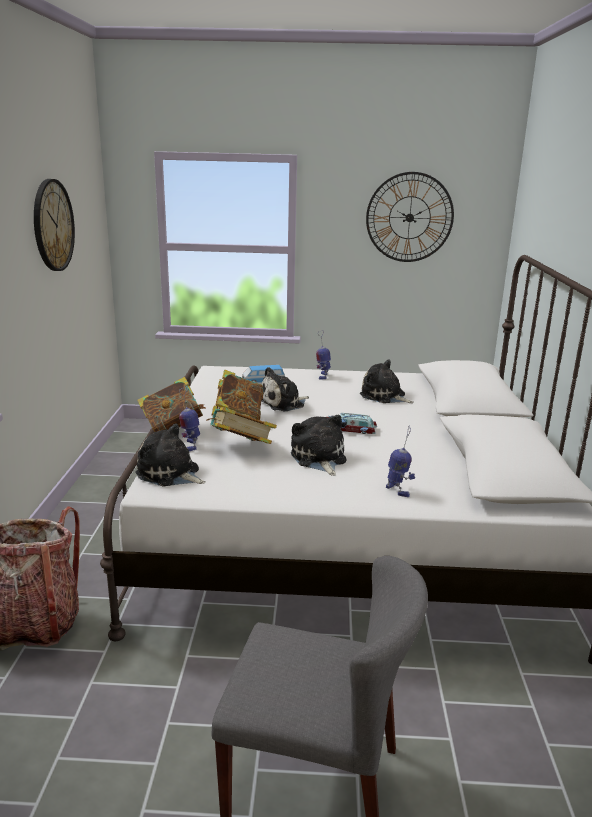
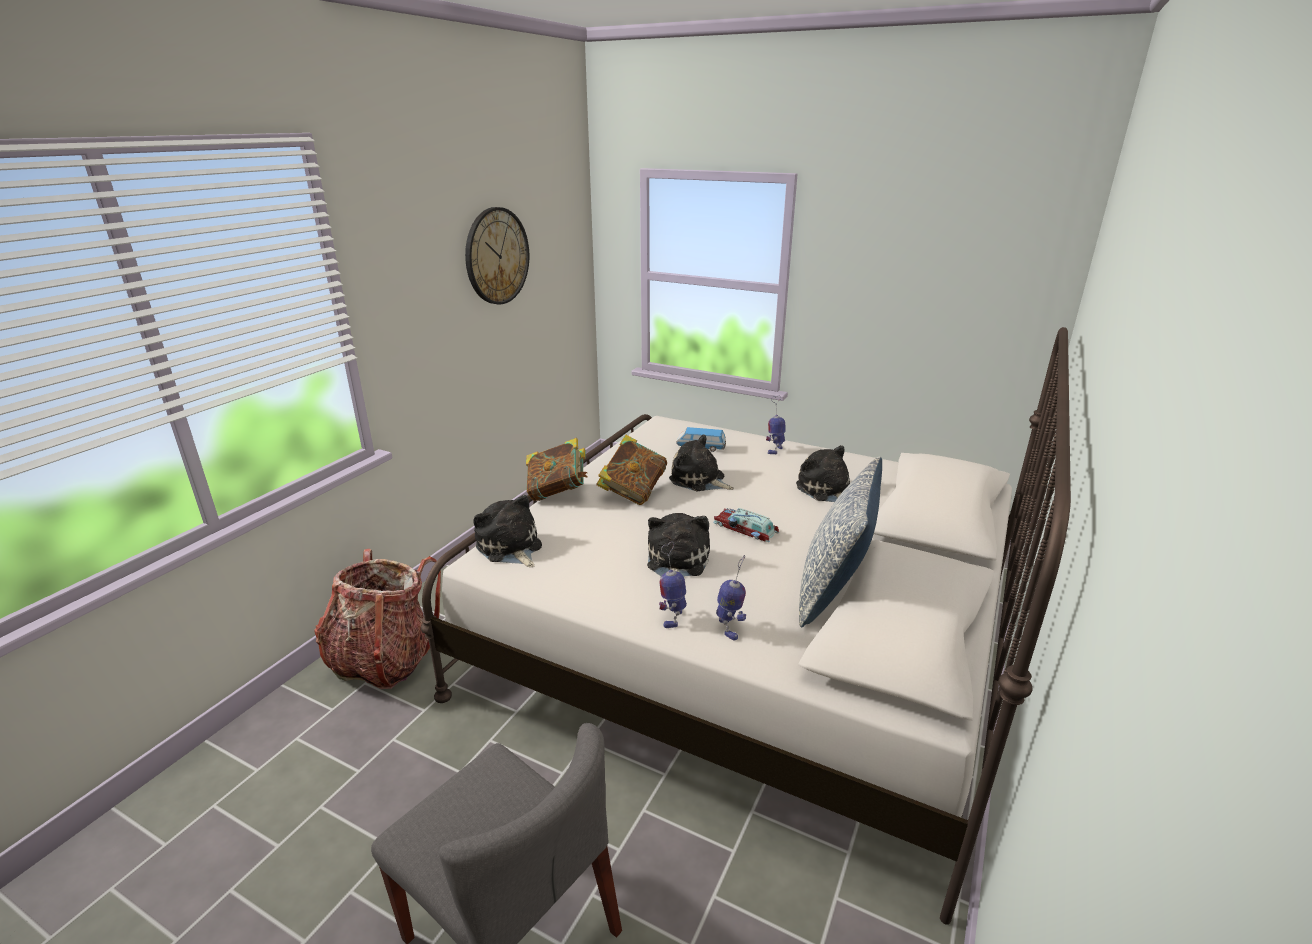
camera: 25 degrees right, 5 degrees up
toy robot [179,386,200,451] -> toy robot moved to [659,542,687,628]
book [206,407,277,444] -> none
plush toy [261,367,309,411] -> plush toy turned 45 degrees clockwise [669,435,734,491]
wall clock [366,172,454,262] -> none
none -> pillow [799,456,882,627]

